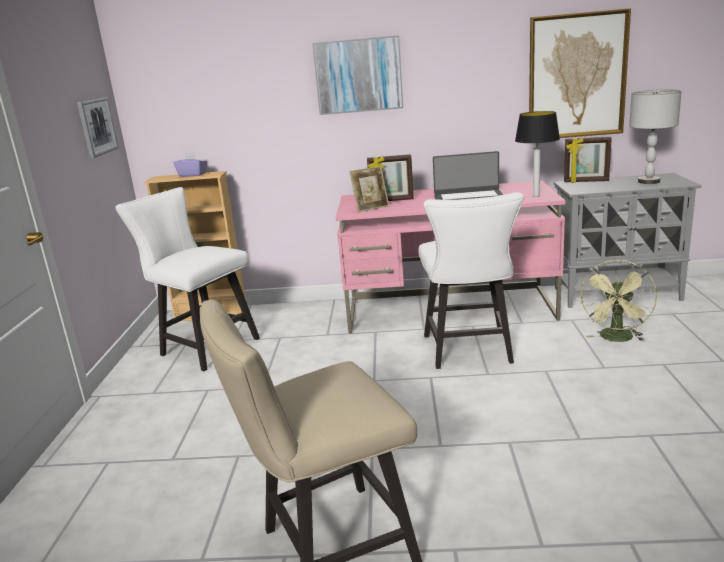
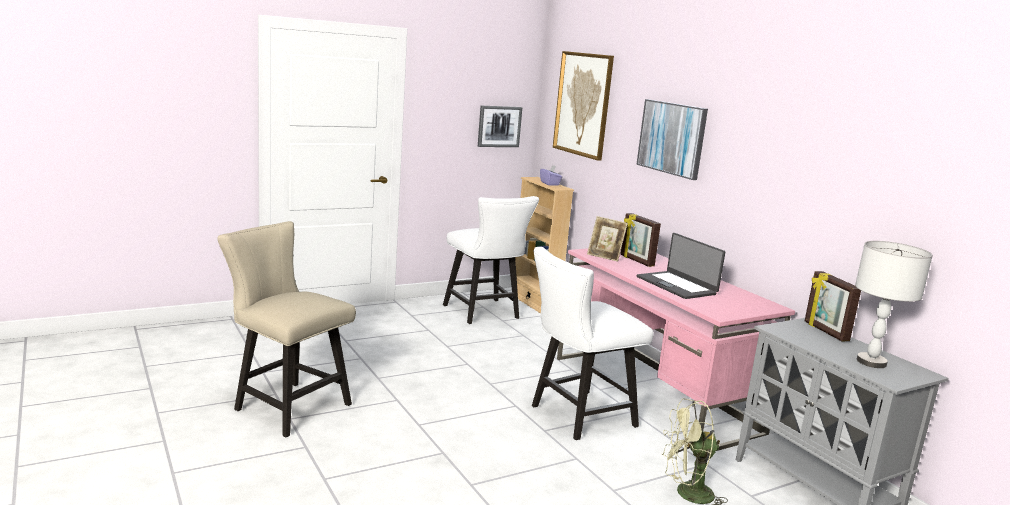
camera: 55 degrees right, 5 degrees down
white chair [115,187,260,371] -> white chair turned 150 degrees clockwise [443,196,539,324]
table lamp [515,111,560,197] -> none
picture [529,8,631,138] -> picture moved to [553,51,614,161]

